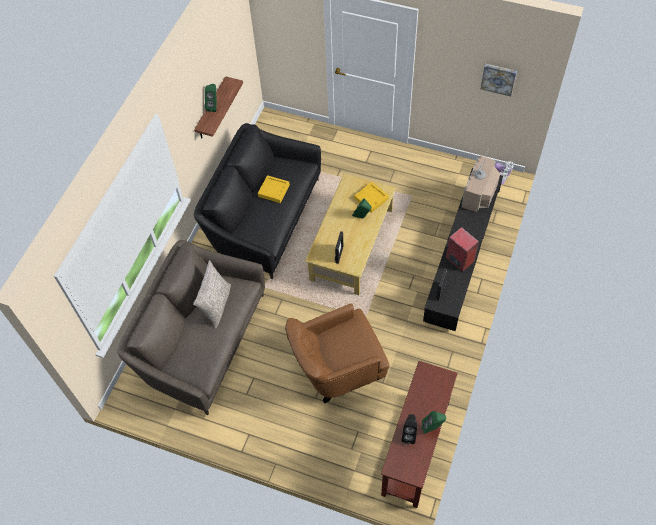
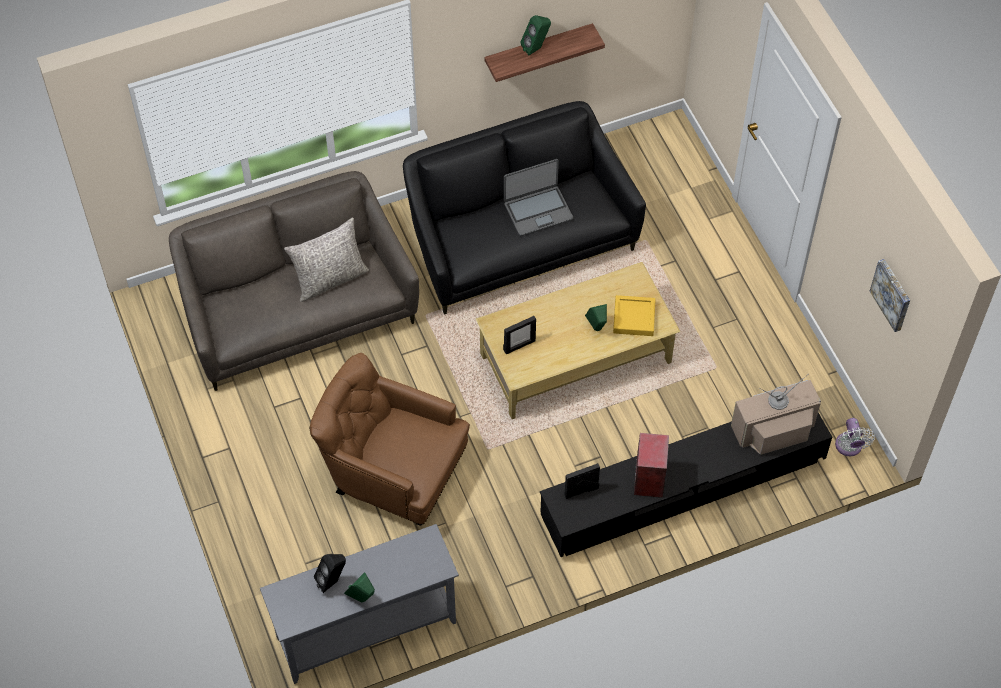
camera: 45 degrees right, 0 degrees up
yellow tray [258,175,290,203] -> laptop [504,159,573,236]
brown console table [381,361,458,508] -> grey console table [260,524,459,684]

